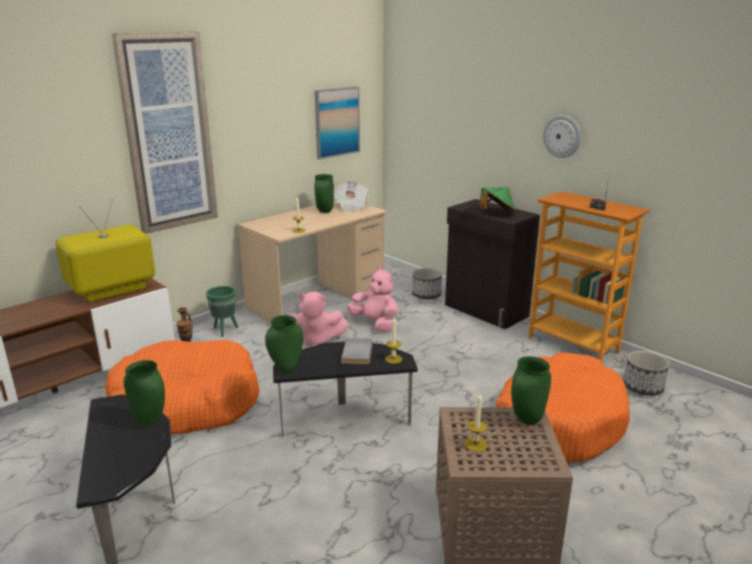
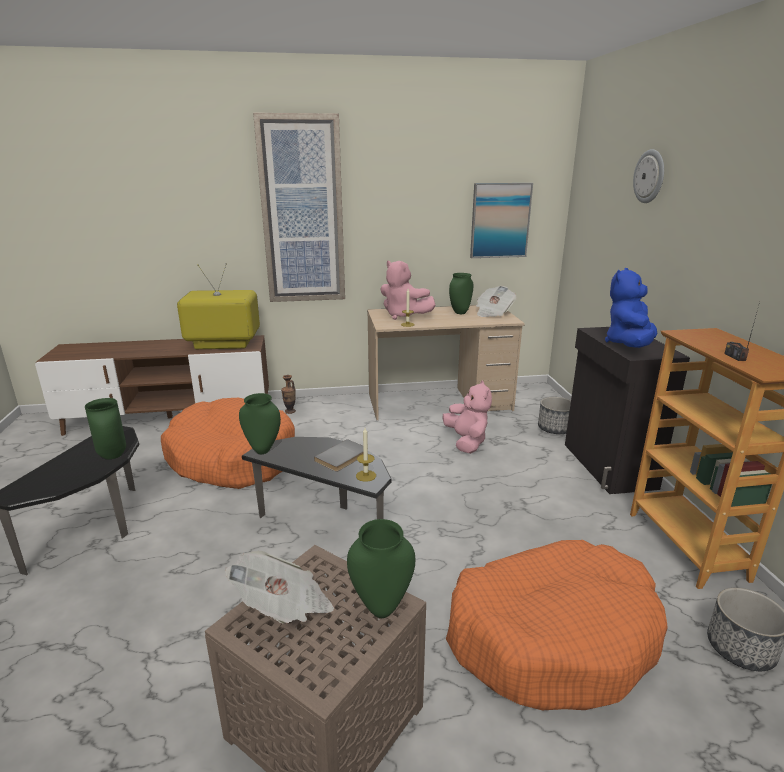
camera: 35 degrees right, 0 degrees up
green planter [206,286,238,337] -> none
pink plush toy [288,291,348,346] -> pink plush toy moved to [380,261,435,320]
candle [465,393,487,452] -> newspaper [225,551,334,624]
green hat [480,187,516,213] -> blue plush toy [605,268,657,348]
wall clock [543,115,581,158] -> wall clock moved to [633,149,664,203]

